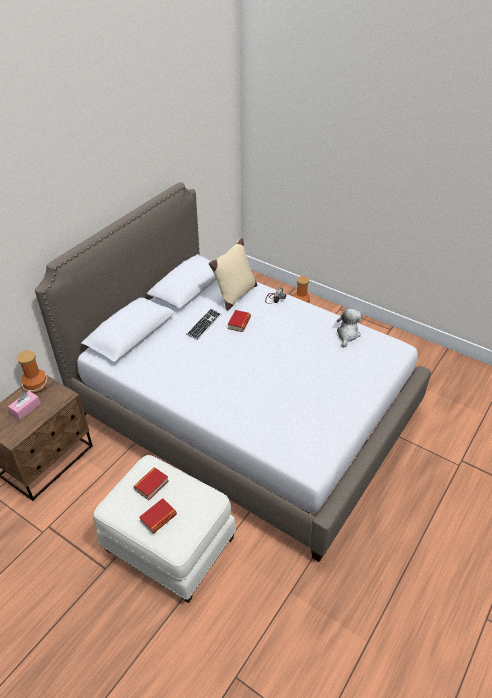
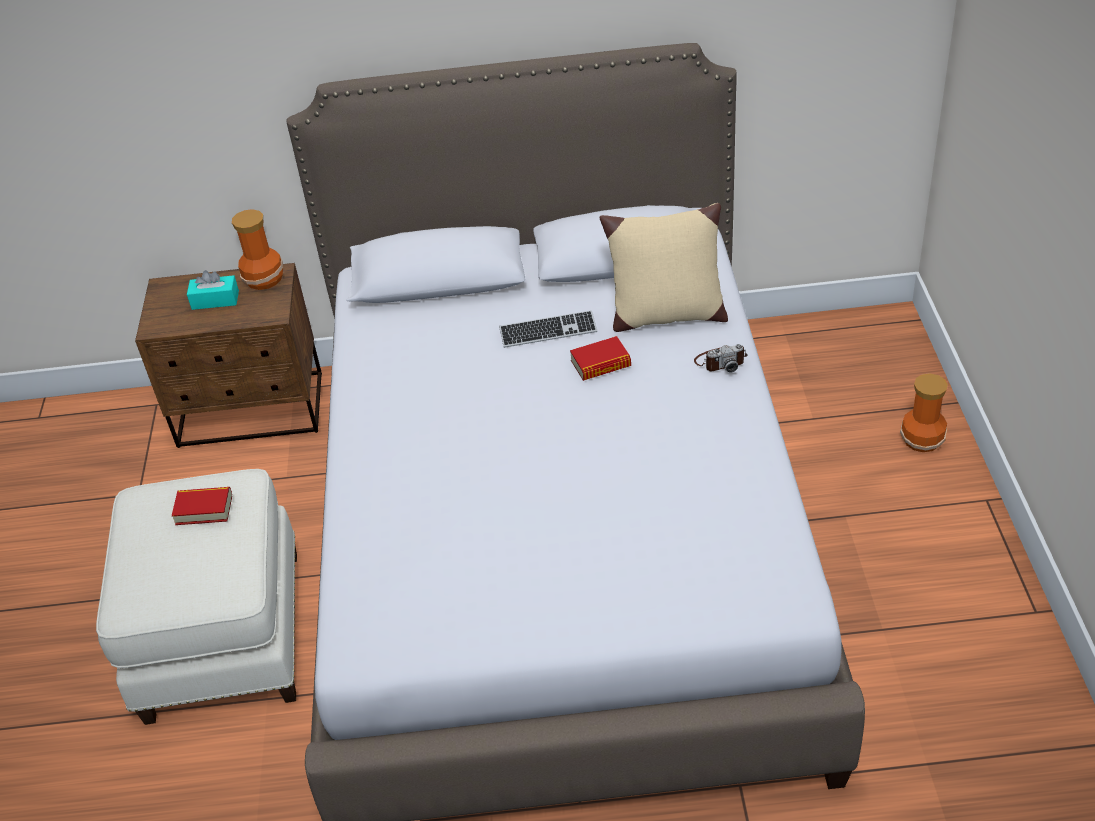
camera: 55 degrees right, 0 degrees up
pink tissue box [8,391,41,420] -> turquoise tissue box [187,270,239,310]
book [139,498,177,534] -> none
plush toy [337,309,361,348] -> none

